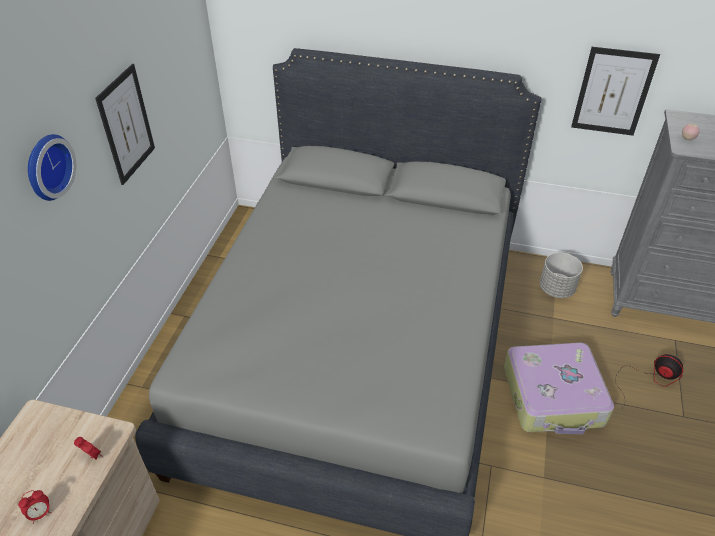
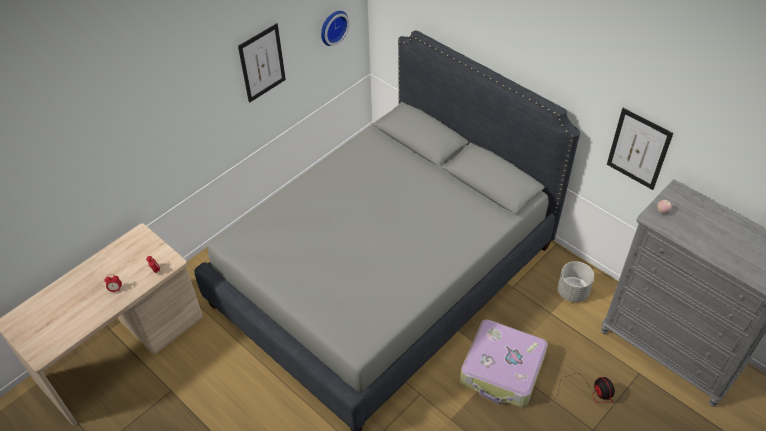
camera: 30 degrees right, 5 degrees up
wall clock [28,134,76,201] -> wall clock moved to [321,11,350,46]

